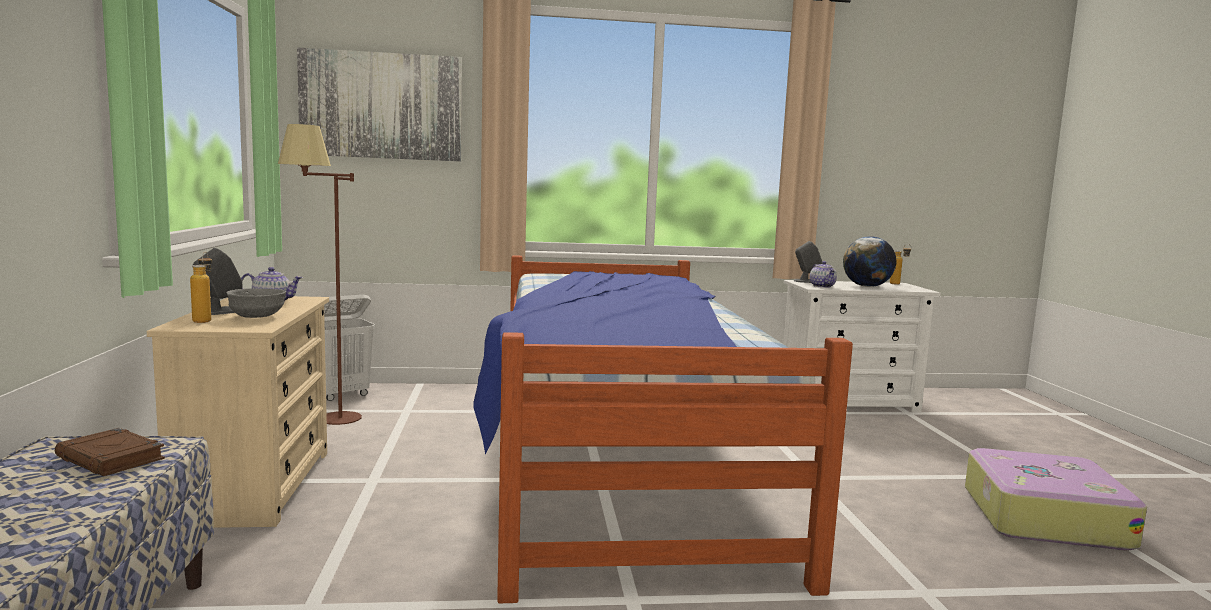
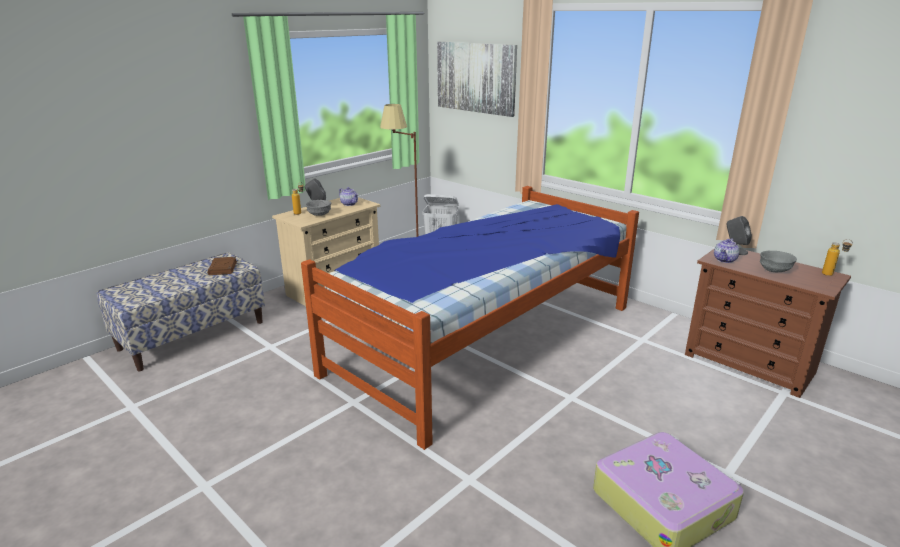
camera: 50 degrees right, 15 degrees up
white dresser [783,280,940,413] -> brown dresser [685,249,851,398]
globe [843,236,896,287] -> grey bowl [760,251,797,272]

